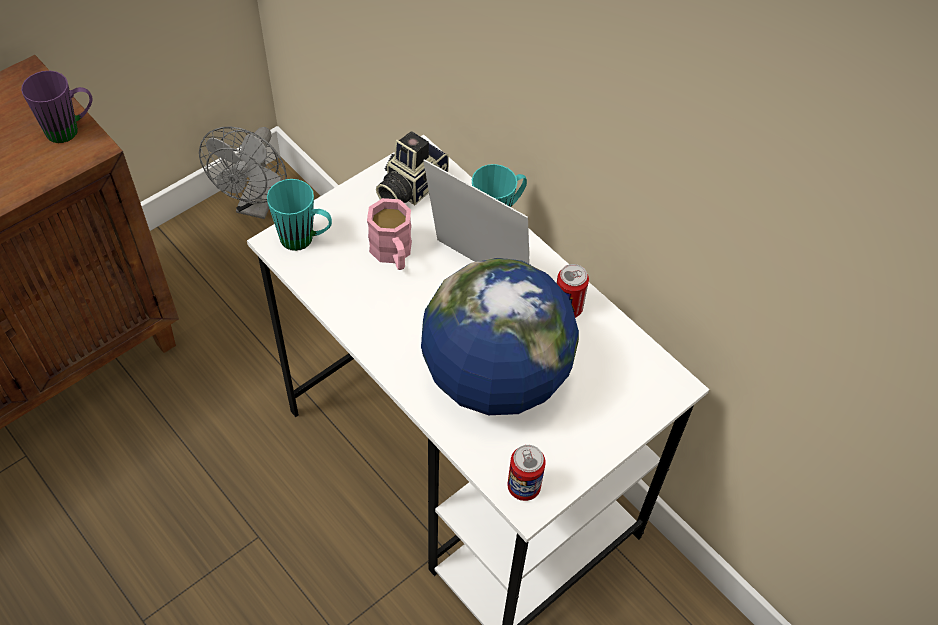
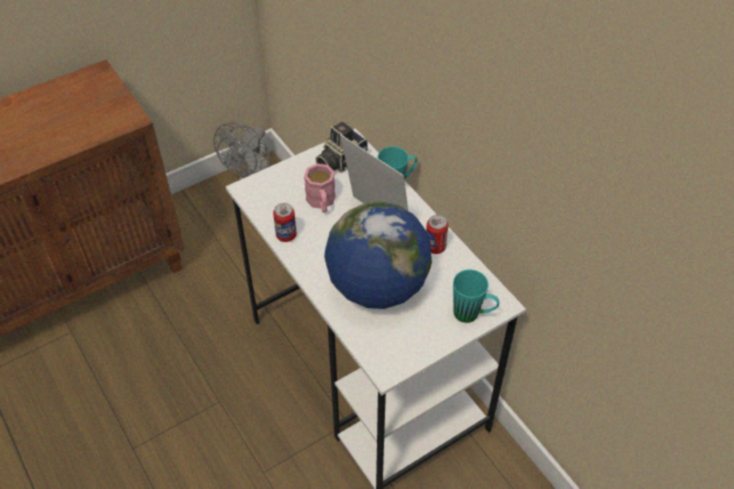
camera: 10 degrees right, 5 degrees down
purple mug [21,71,93,143] -> none
turquoise mug [267,179,332,251] -> turquoise mug moved to [453,270,499,323]
can [507,445,546,501] -> can moved to [273,203,297,242]

